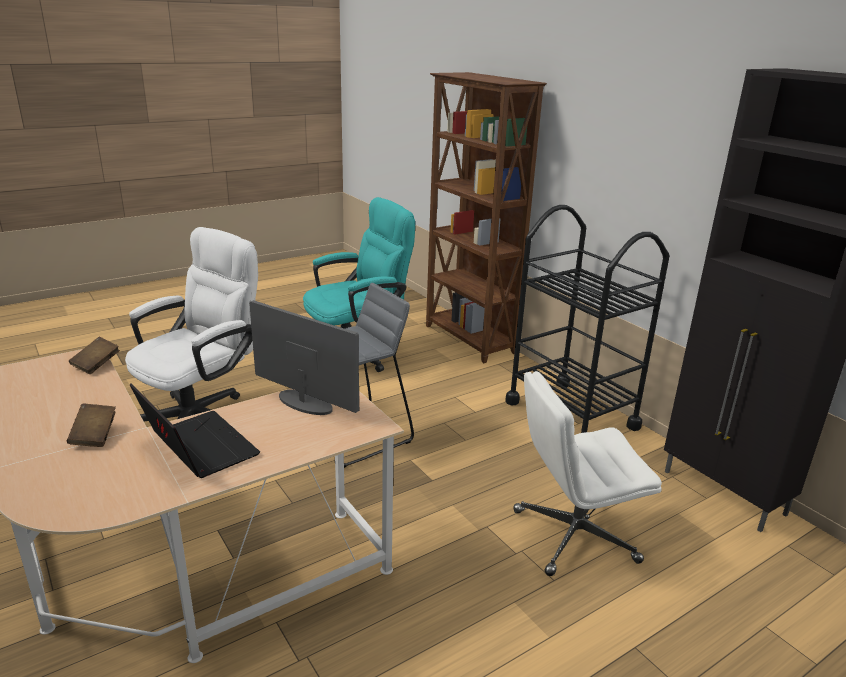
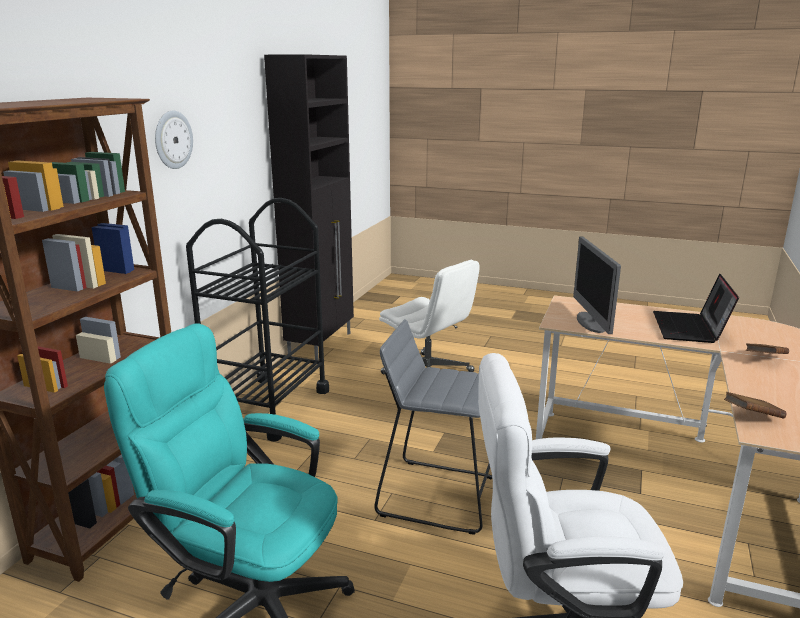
camera: 125 degrees left, 5 degrees down
none -> wall clock [155,111,193,169]

